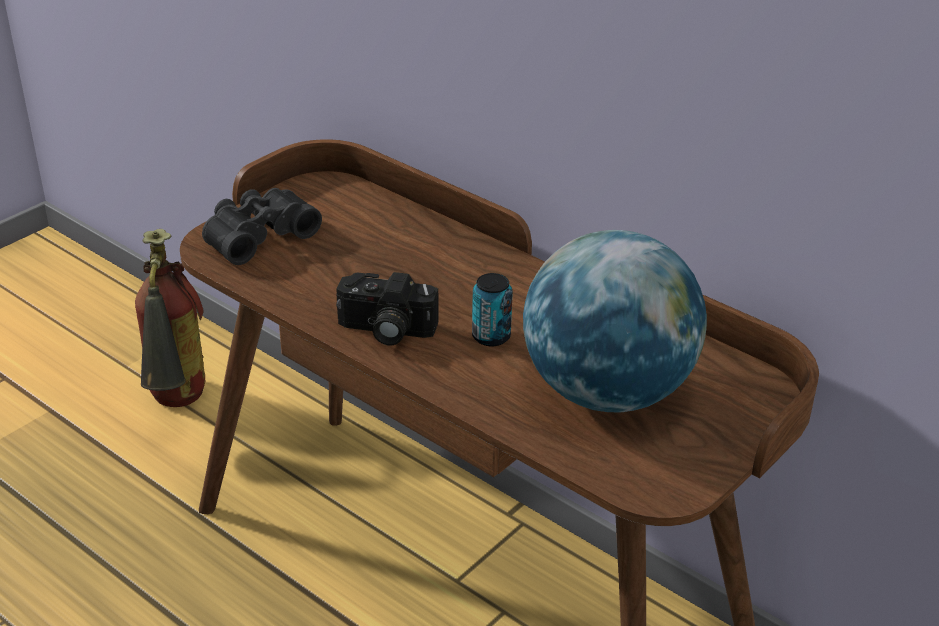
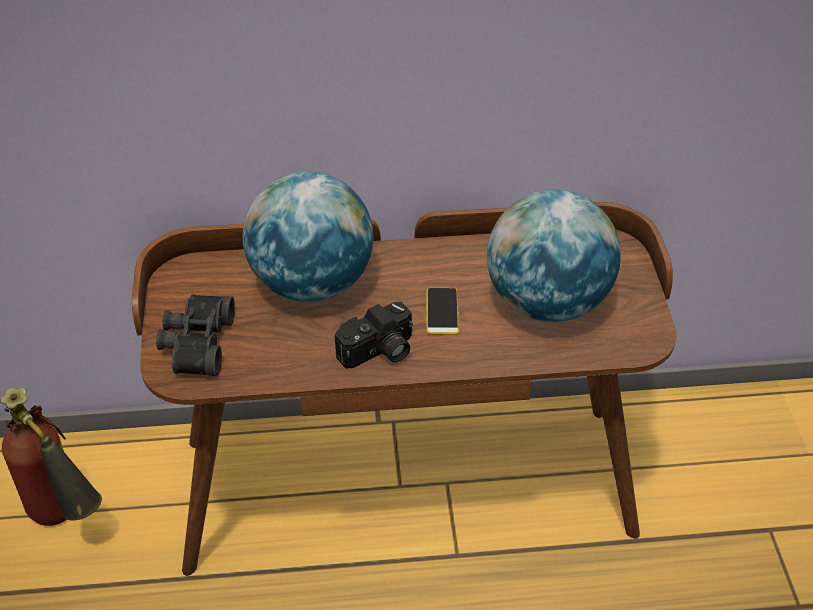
camera: 45 degrees left, 10 degrees up
can [472,273,513,346] -> phone [426,288,459,335]
none -> globe [243,171,373,302]

